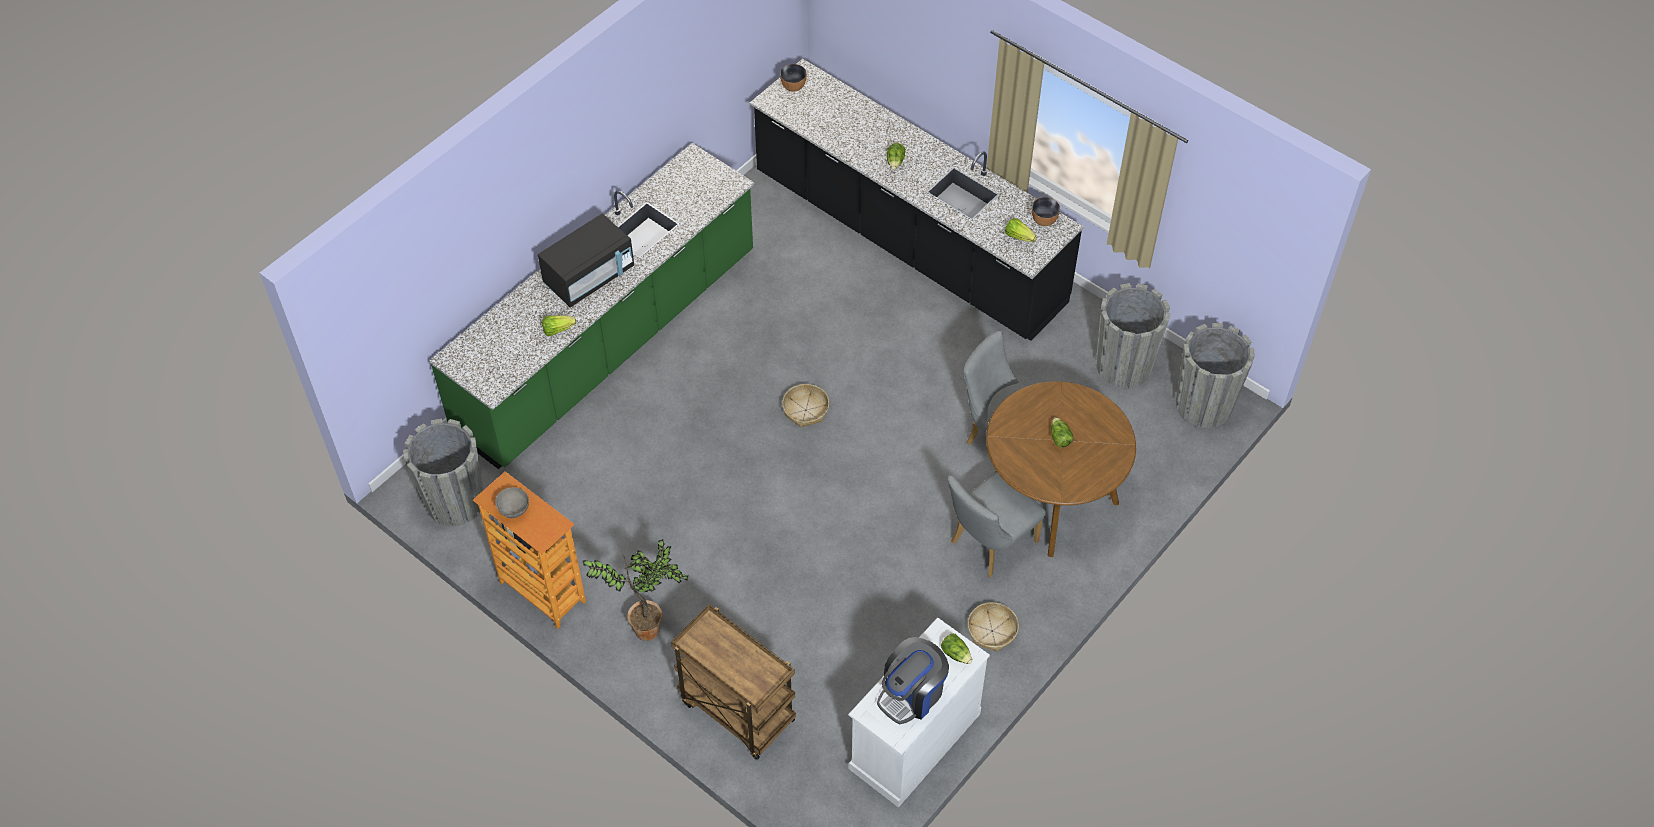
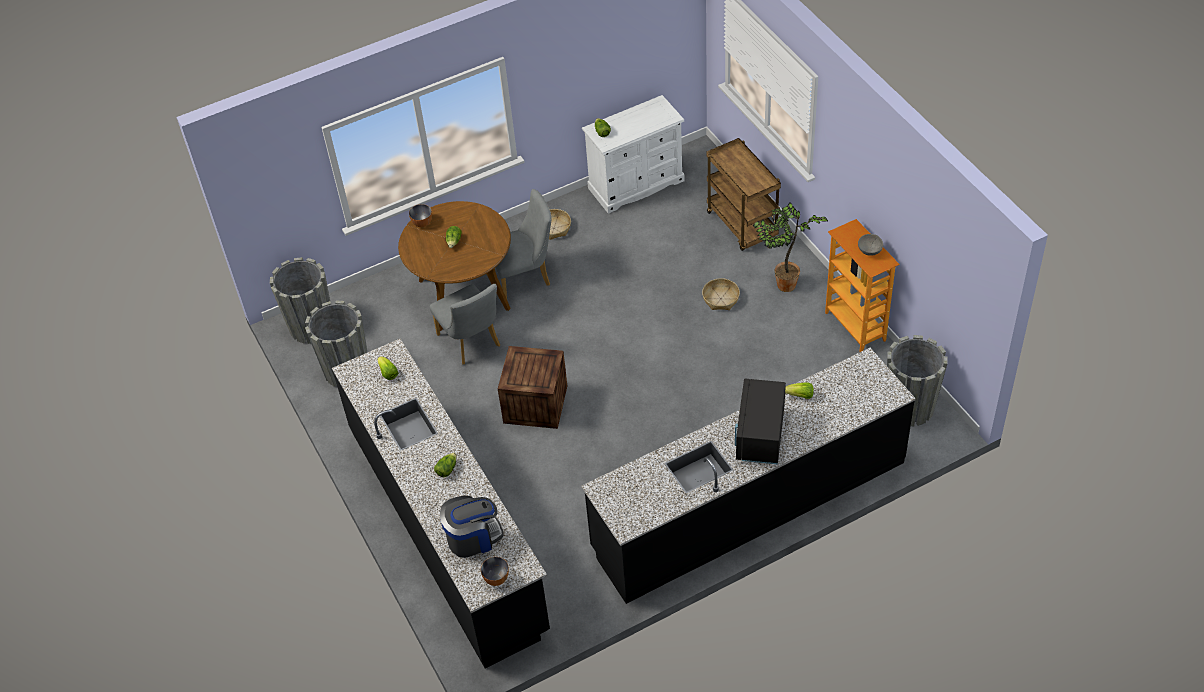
camera: 155 degrees left, 5 degrees down
green counter [429,143,755,469] -> black counter [581,348,916,604]
black microwave [538,214,634,307] -> black microwave turned 60 degrees counterclockwise [735,378,786,465]
basket [782,384,829,427] -> basket moved to [702,278,740,310]
coffee machine [877,637,949,724] -> coffee machine moved to [440,496,504,558]
bowl [1032,197,1060,226] -> bowl moved to [409,204,432,227]
none -> crate [498,346,567,429]

